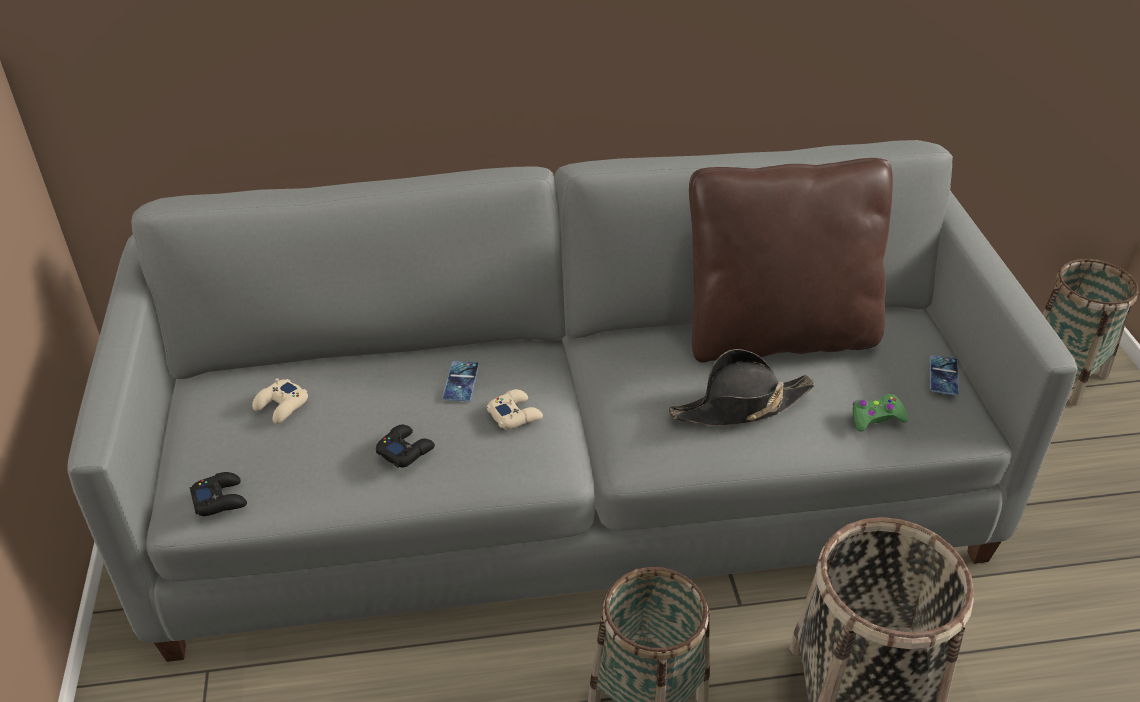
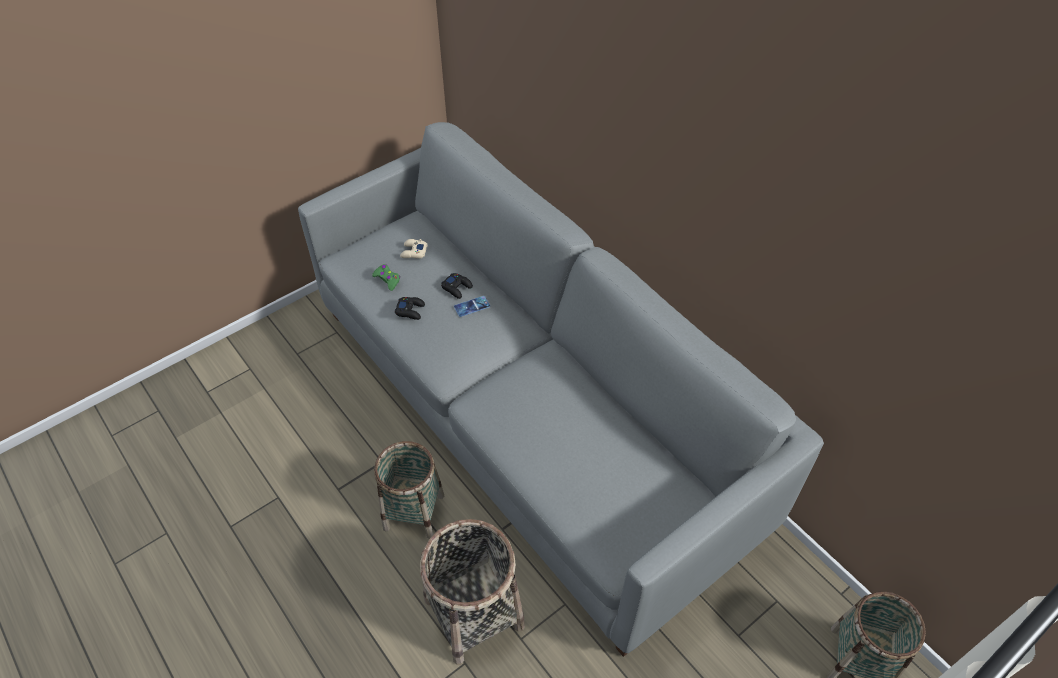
camera: 60 degrees right, 10 degrees up
black game controller [189,472,247,516] -> black game controller moved to [441,273,473,299]
beige game controller [487,389,543,430] -> none
black hat [668,349,815,426] -> none
brown pillow [689,158,893,362] -> none
green game controller [853,394,909,432] -> green game controller moved to [372,264,400,291]
phone [930,355,959,395] -> none

